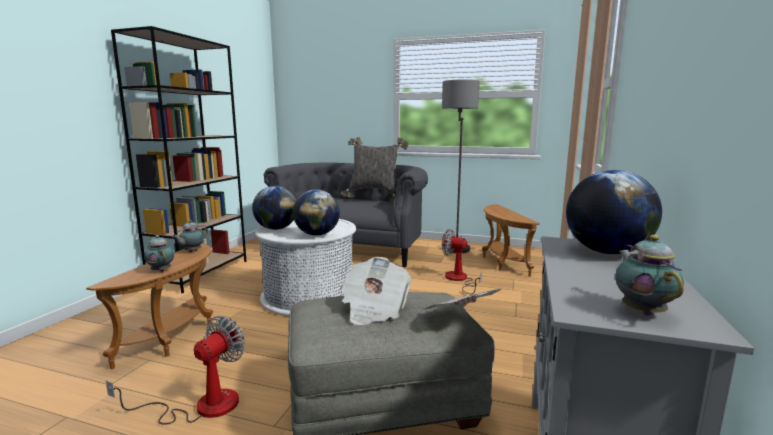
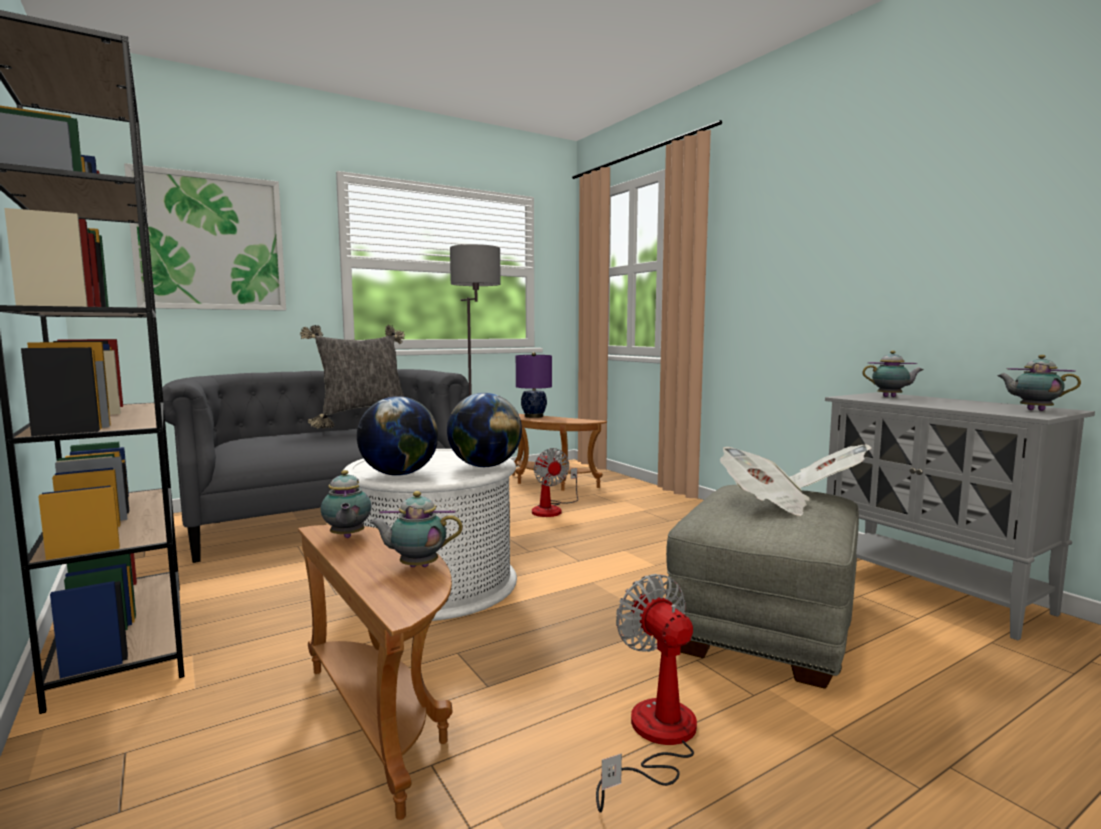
camera: 50 degrees left, 5 degrees down
fan [442,229,482,294] -> fan turned 90 degrees counterclockwise [532,448,578,517]
globe [566,170,662,254] -> teapot [862,351,923,397]
none -> picture [124,163,286,311]
none -> purple table lamp [516,352,552,418]

